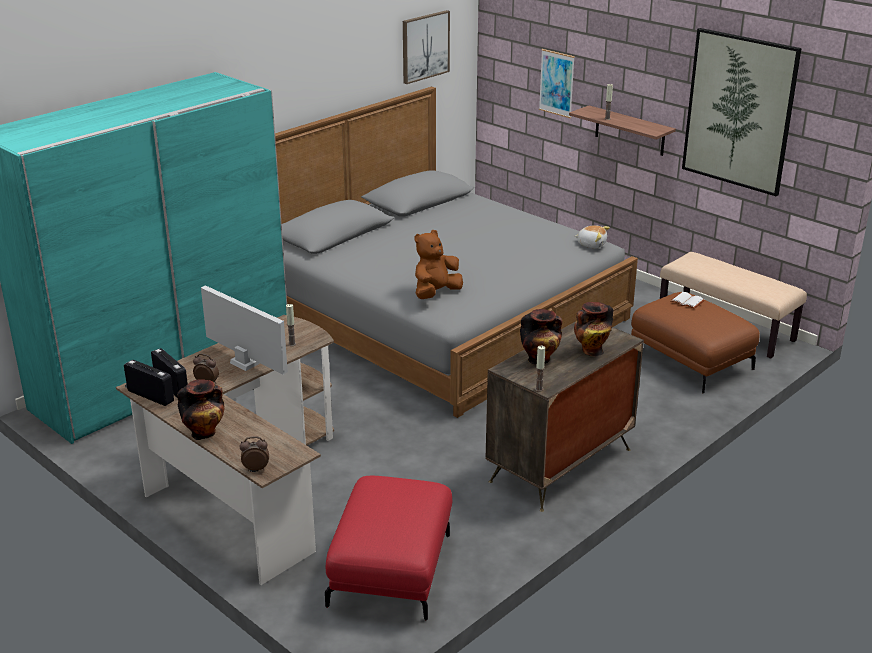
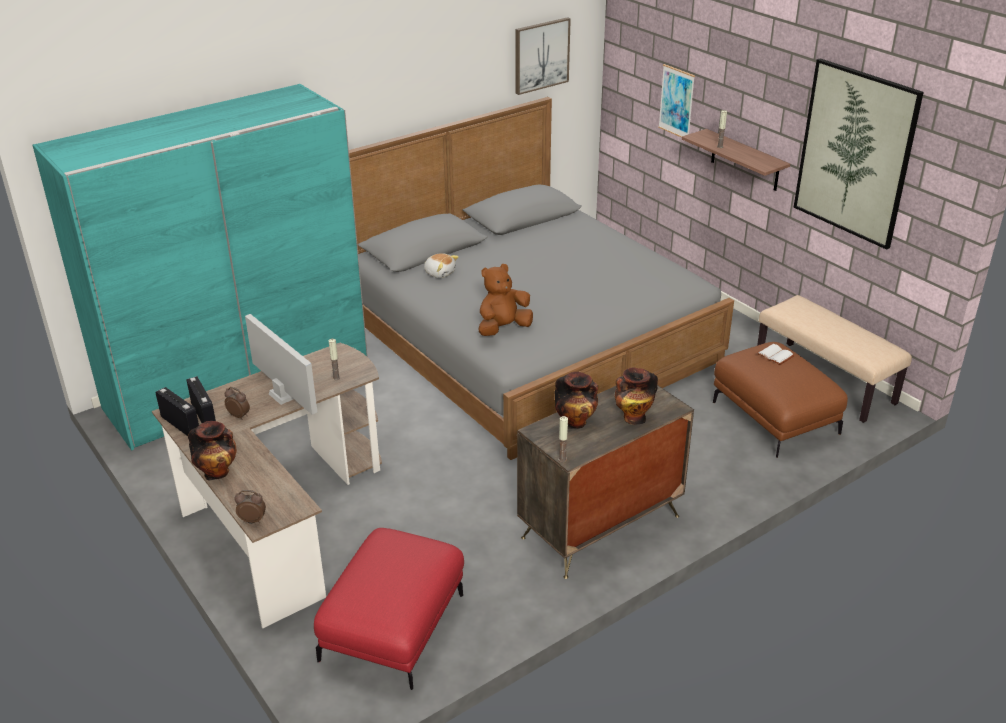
camera: 10 degrees right, 5 degrees up
plush toy [575,225,610,248] -> plush toy moved to [424,253,459,278]

